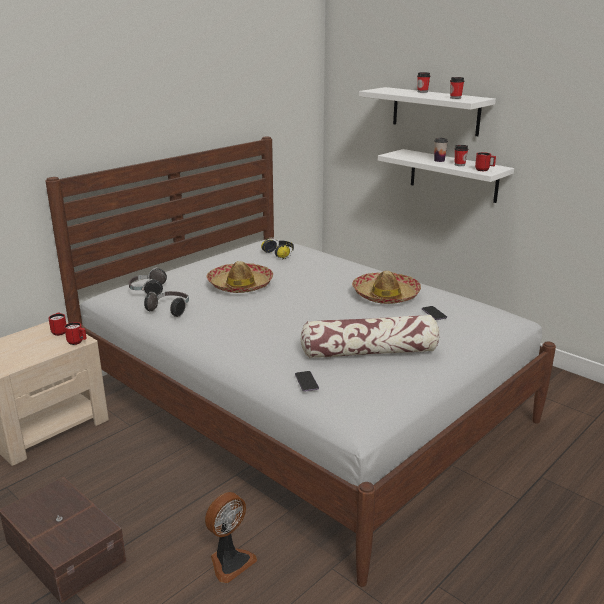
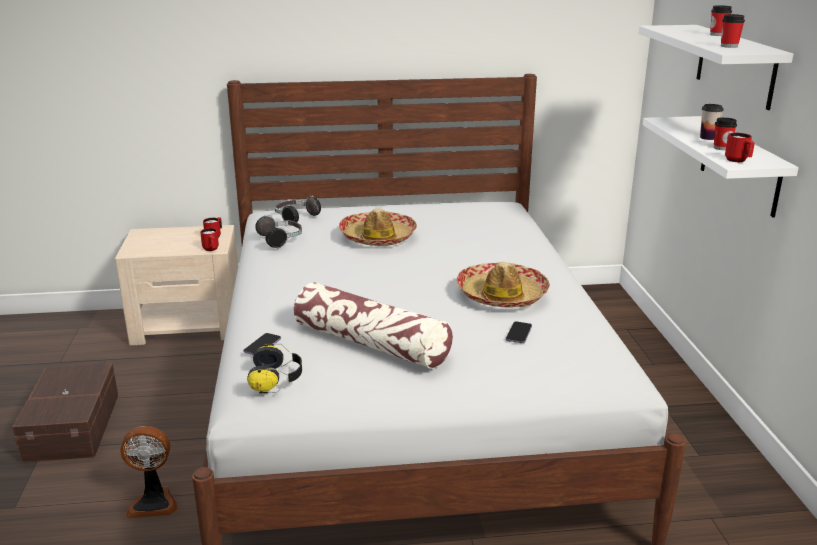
camera: 40 degrees right, 0 degrees up
headphones [261,237,294,259] -> headphones moved to [247,343,302,394]

